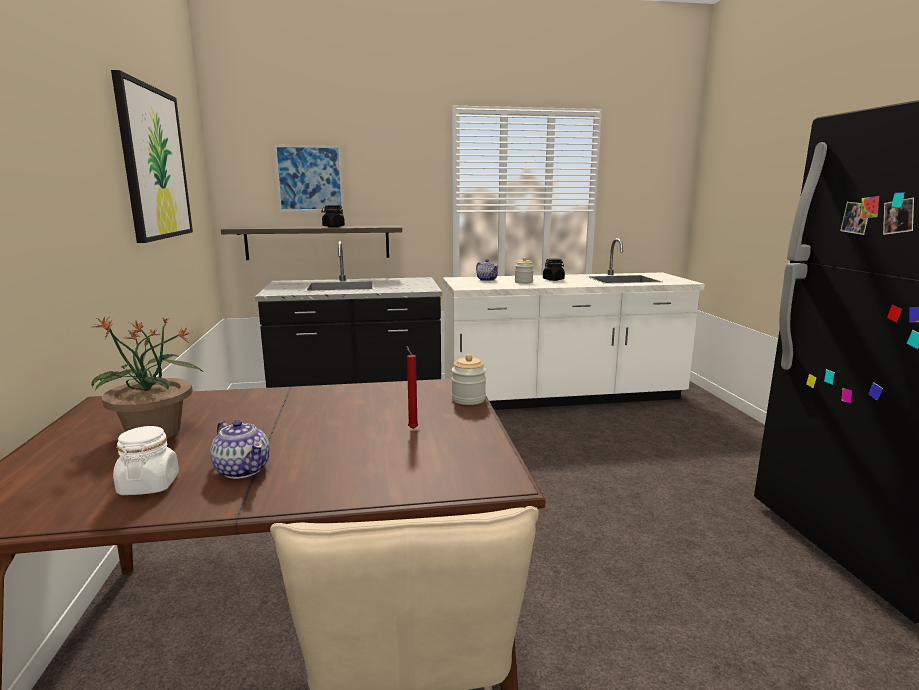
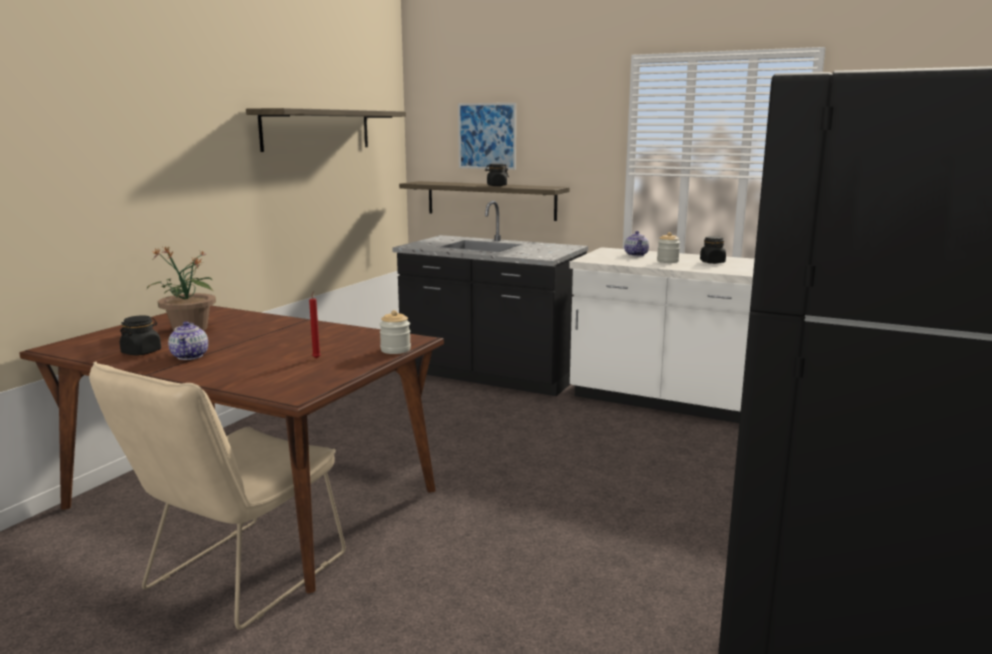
camera: 35 degrees right, 0 degrees up
picture [111,70,193,243] -> shelf [246,108,406,152]
white jar [113,426,179,495] -> black jar [120,315,161,356]

